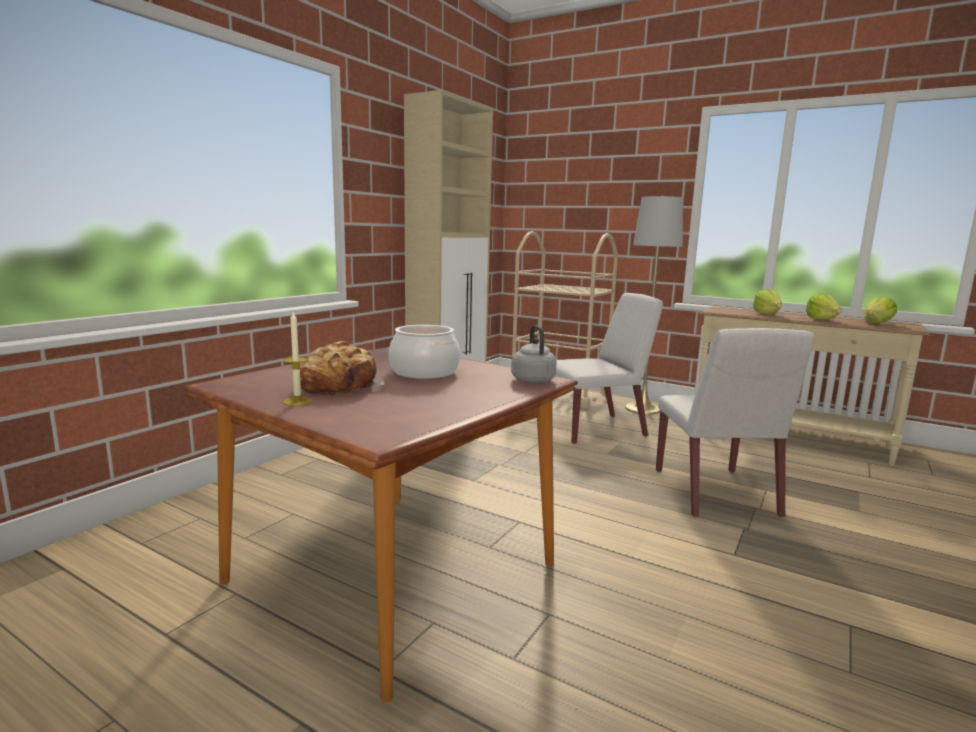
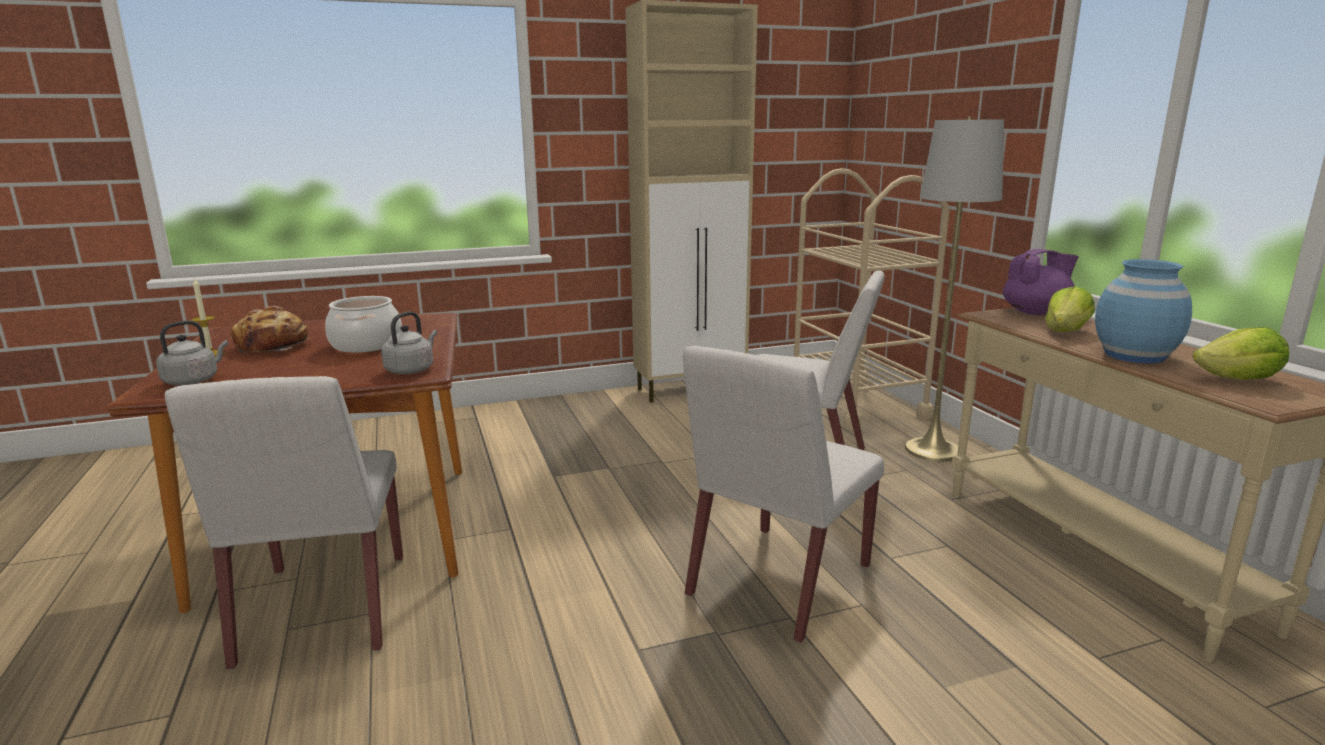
camera: 40 degrees right, 5 degrees up
lettuce [806,293,841,320] -> blue vase [1095,259,1192,364]
none -> grey kettle [156,320,228,385]
none -> white chair [165,376,403,670]
none -> purple teapot [1003,249,1079,315]

